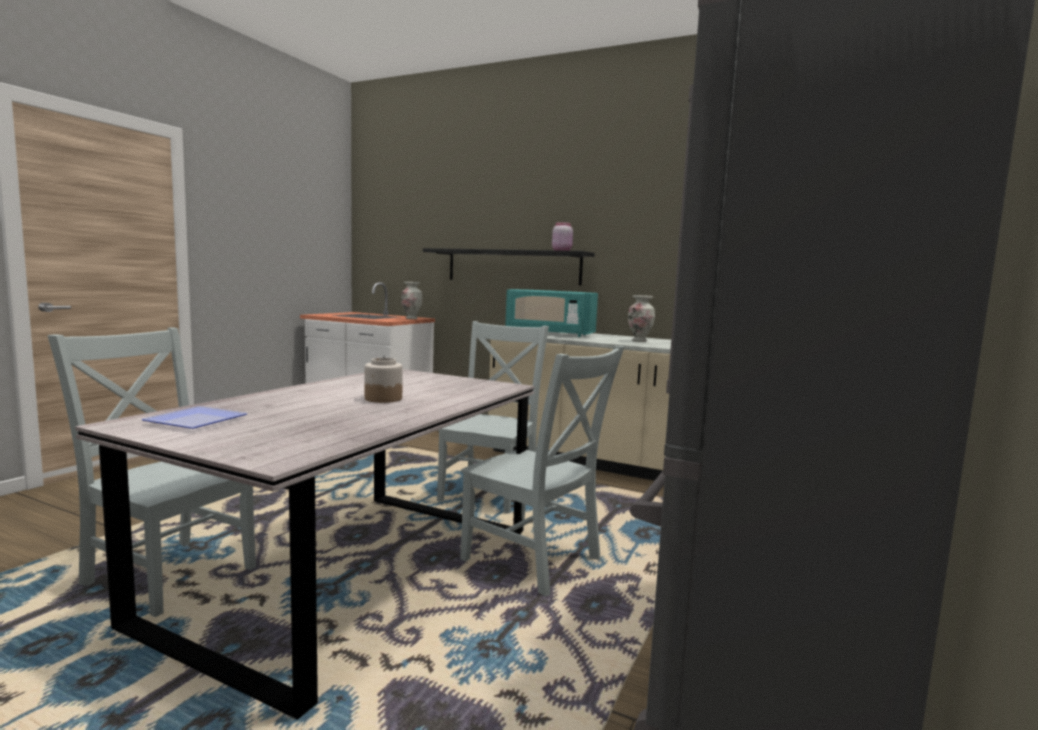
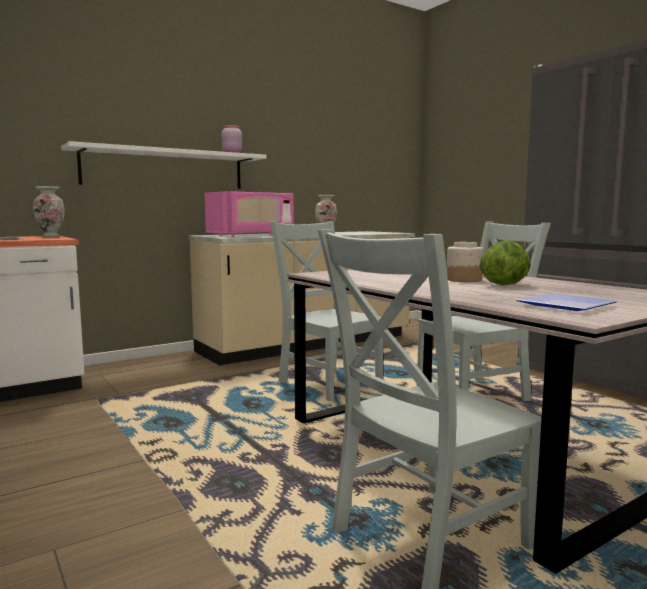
camera: 60 degrees left, 0 degrees up
black shelf [423,248,595,285] -> white shelf [61,141,267,189]
turquoise microwave [505,289,598,337] -> pink microwave [205,191,294,237]
none -> lettuce [480,240,531,286]

